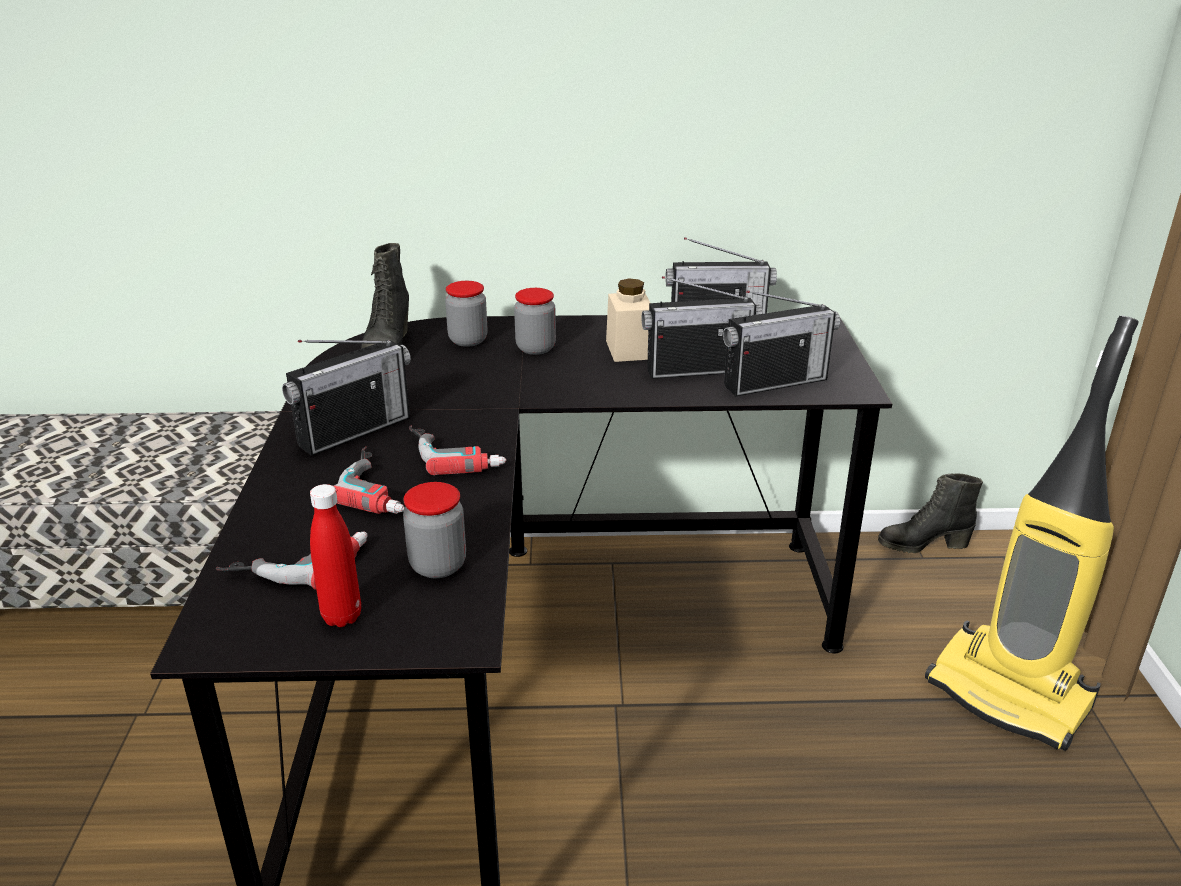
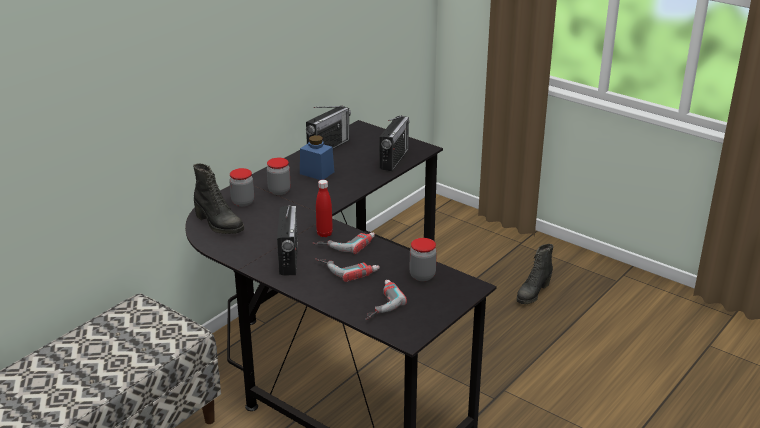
camera: 50 degrees left, 0 degrees up
red bottle [310,484,361,627] -> red bottle moved to [316,180,333,237]
beige jar [606,279,650,362] -> blue jar [300,135,334,180]
radio [641,276,763,379] -> none
black boot [878,473,983,553] -> black boot moved to [517,244,553,304]
vacuum cleaner [925,315,1139,751] -> none

